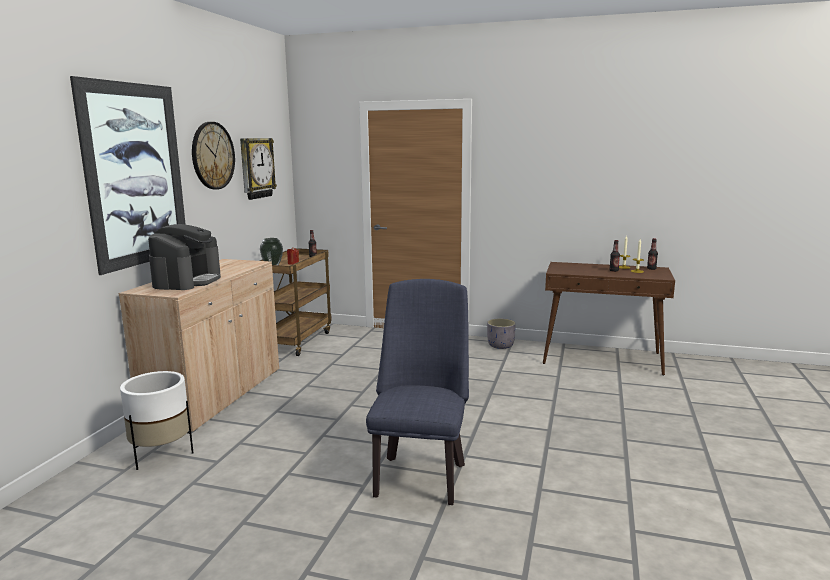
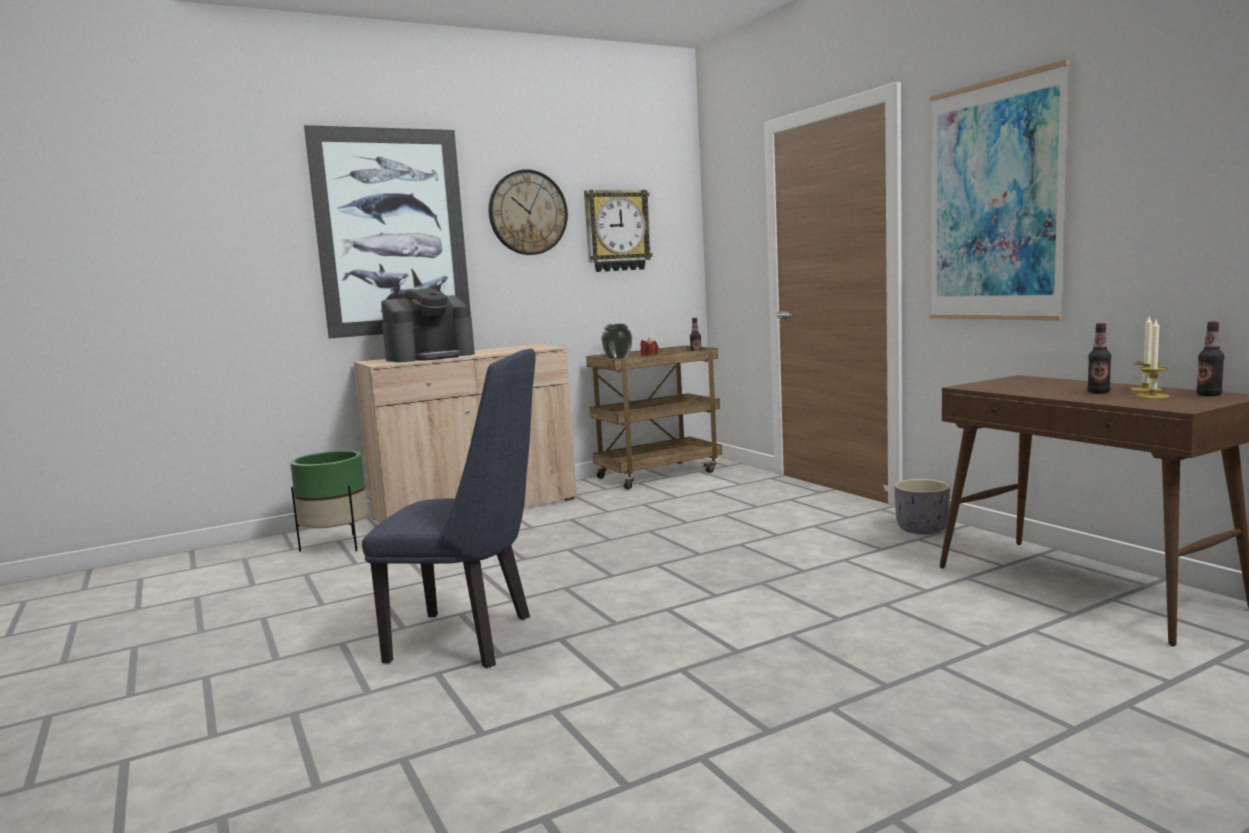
camera: 45 degrees right, 5 degrees down
white planter [120,371,194,470] -> green planter [290,450,368,552]
blue chair [366,279,469,505] -> blue chair turned 45 degrees clockwise [362,349,536,668]
none -> picture [929,60,1070,321]

